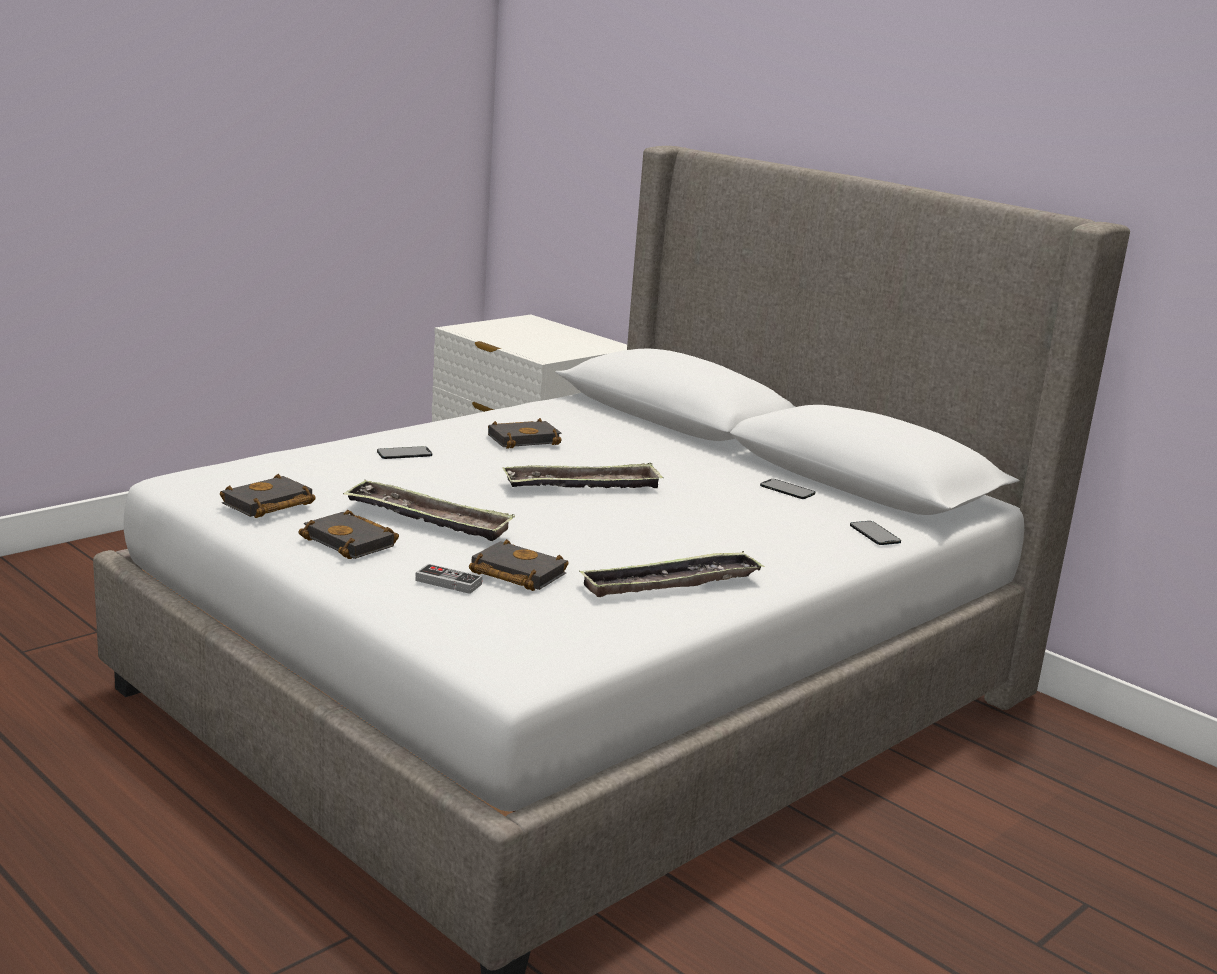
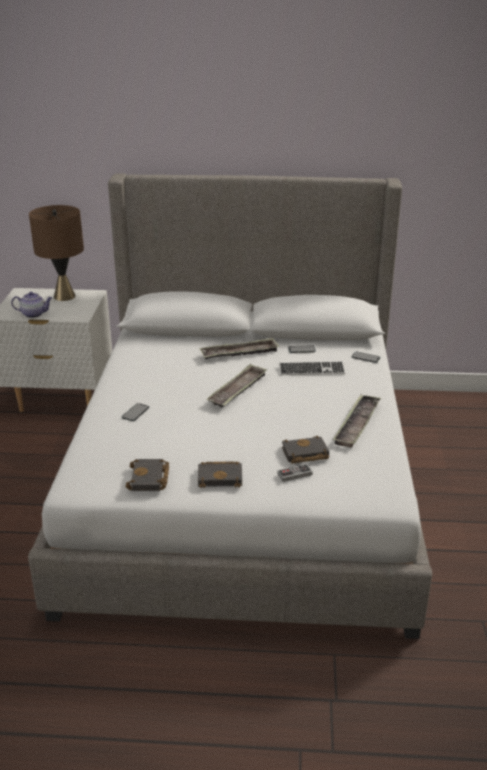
camera: 40 degrees left, 10 degrees up
tray [343,480,515,541] -> tray moved to [199,337,279,359]
black book [488,418,562,449] -> none
none -> teapot [11,292,52,318]
none -> brown table lamp [29,205,84,301]
none -> keyboard [279,361,345,375]

